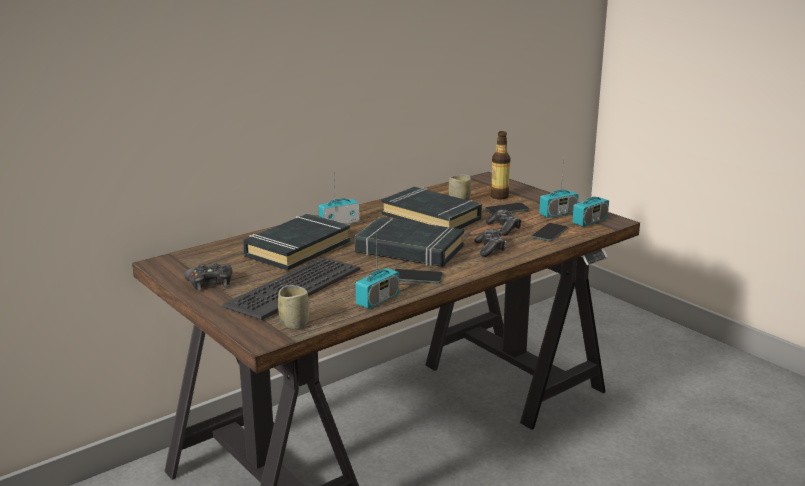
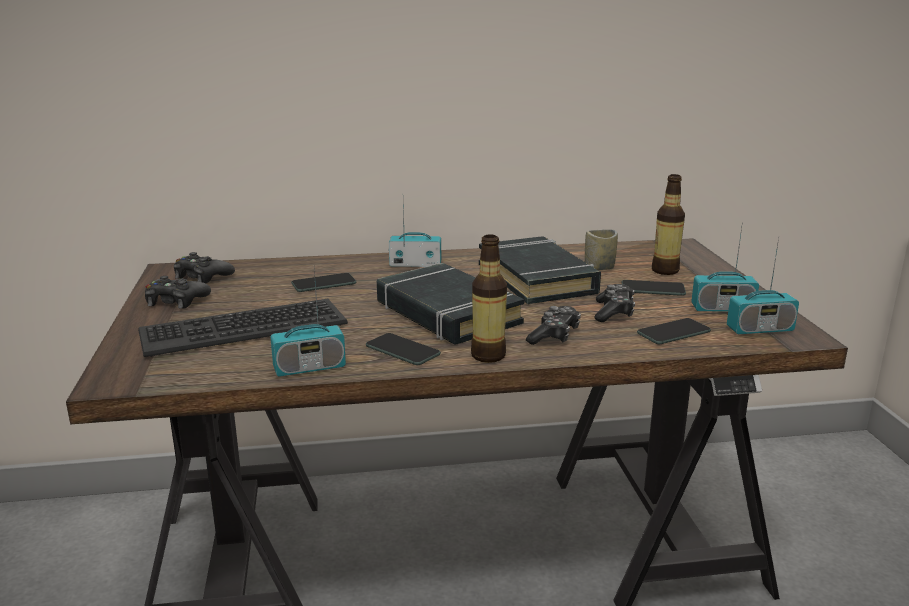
camera: 30 degrees right, 0 degrees up
black book [243,214,351,271] -> phone [291,273,356,292]
cup [278,285,309,330] -> none
none -> black game controller [174,252,235,284]
none -> bottle [471,234,507,363]

